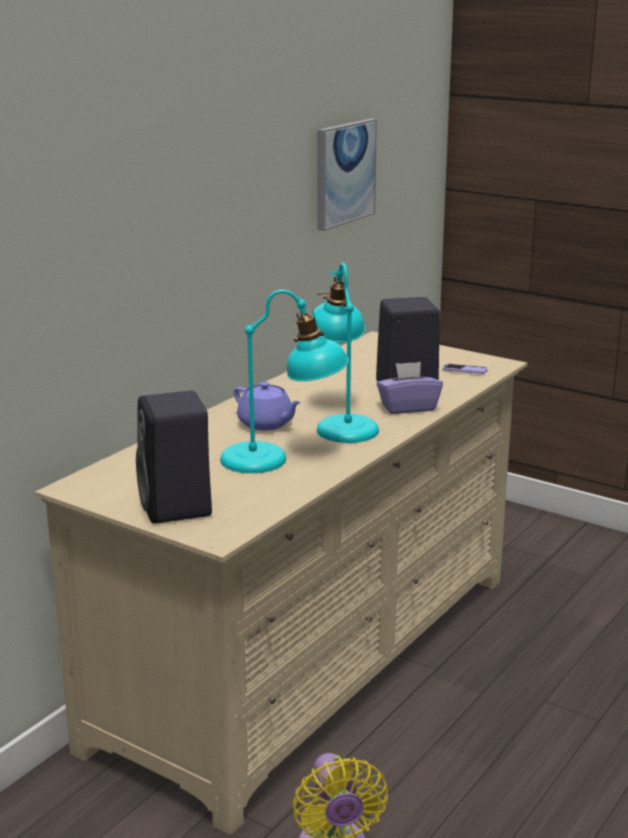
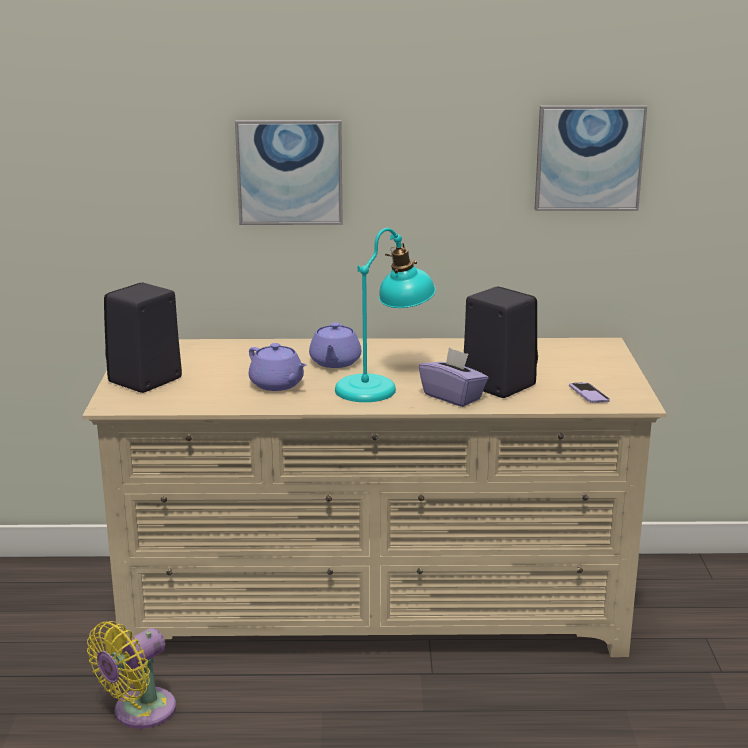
camera: 55 degrees right, 0 degrees up
turquoise table lamp [220,290,349,473] -> purple teapot [249,343,307,391]
none -> picture [235,120,343,225]

